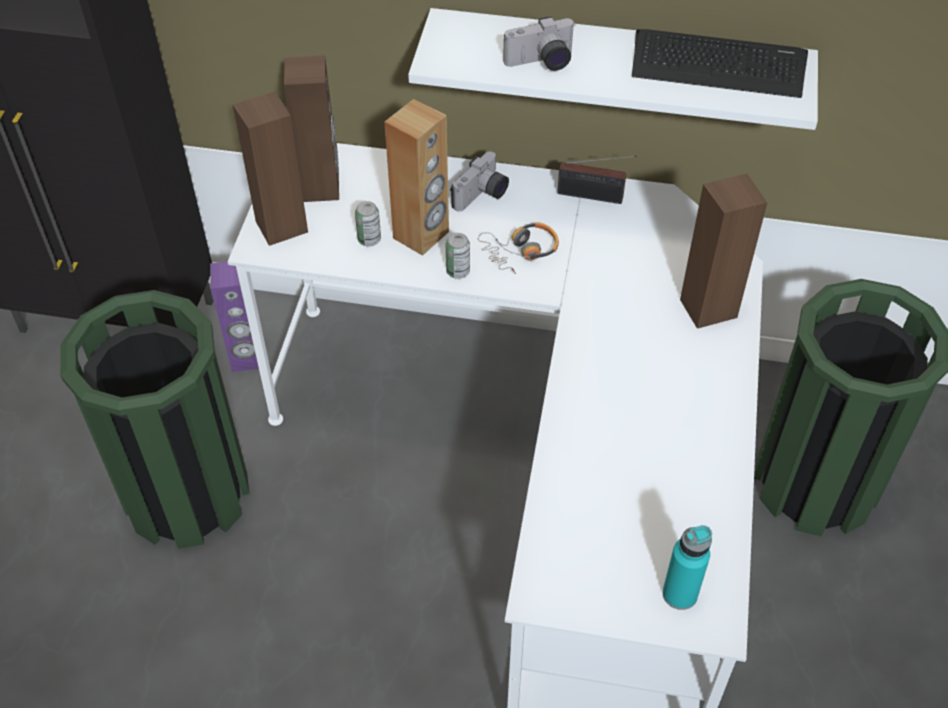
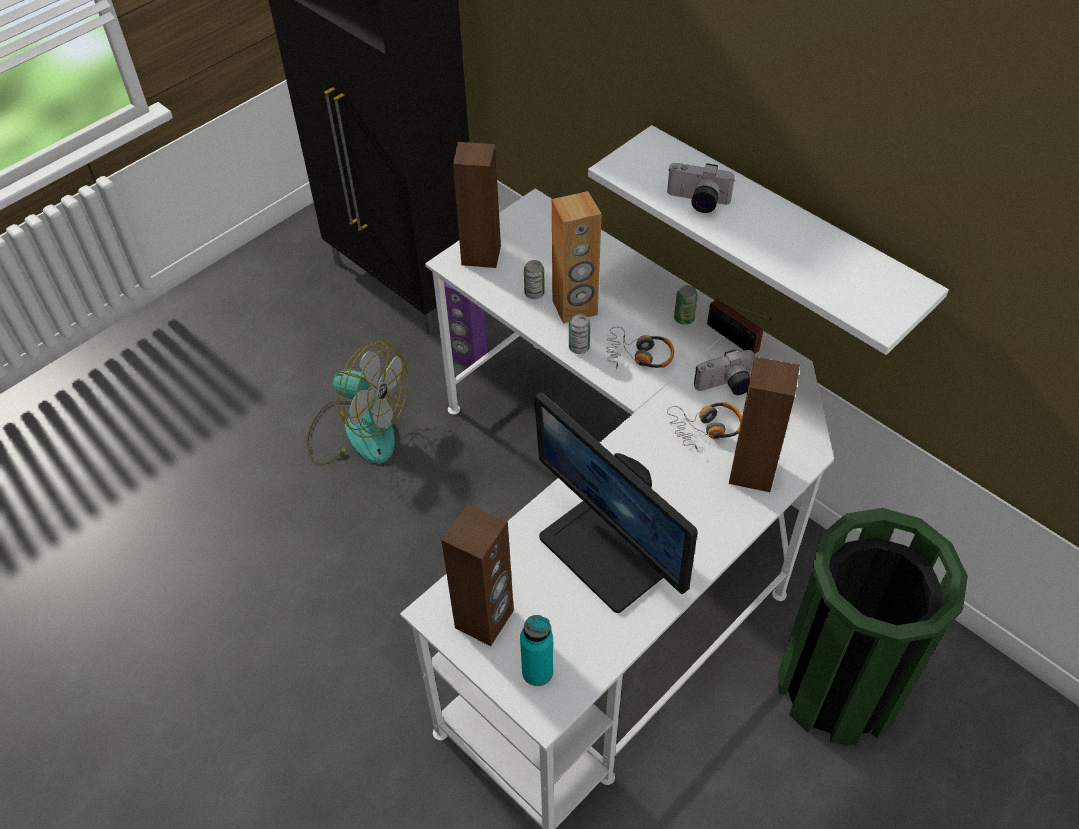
camera: 35 degrees right, 0 degrees up
green trash can [60,290,249,549] -> fan [306,341,408,466]
brown speaker [284,55,339,202] -> brown speaker moved to [441,504,514,646]
camera [450,151,509,212] -> camera moved to [694,350,755,395]
keyboard [632,29,808,98] -> none
none -> monitor [534,392,698,613]
none -> headphones [667,402,742,451]
none -> can [674,285,698,325]

